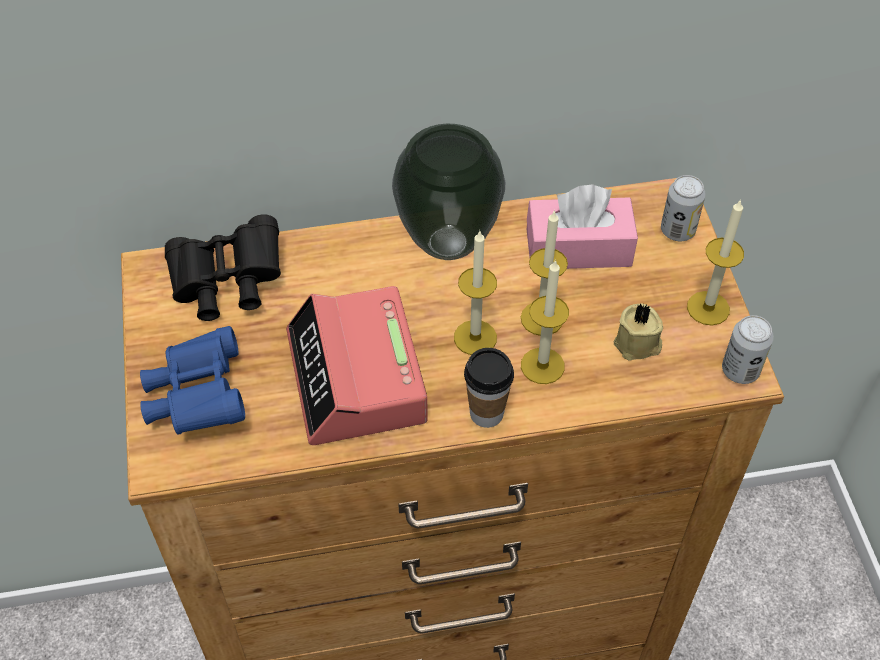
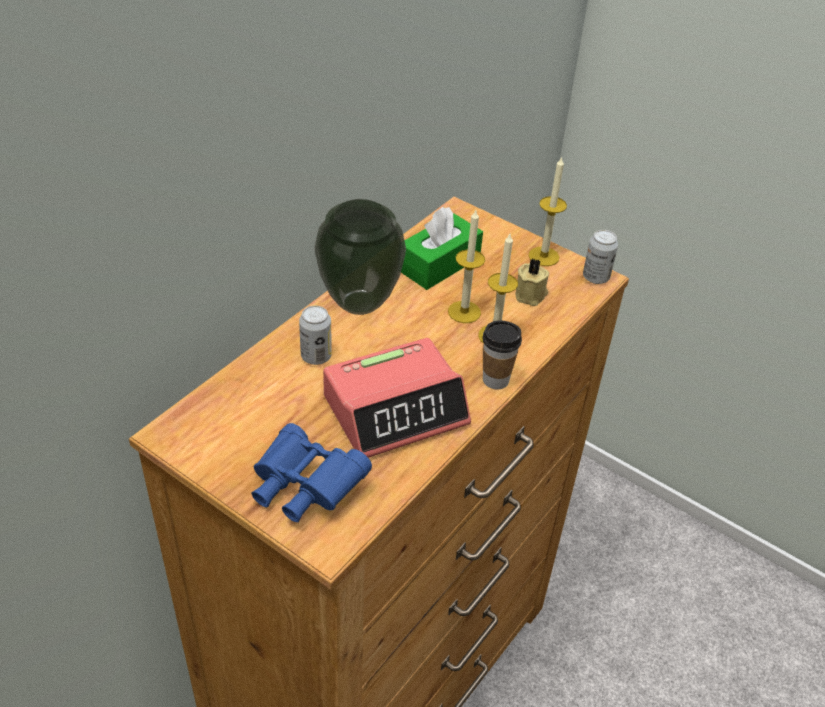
camera: 45 degrees left, 10 degrees down
black binoculars [165,214,281,321] -> none
alarm clock [286,286,428,445] -> alarm clock turned 60 degrees counterclockwise [323,338,471,458]
candle [454,230,497,355] -> none
pink tissue box [527,185,638,269] -> green tissue box [401,207,483,290]
can [661,175,706,241] -> can moved to [299,306,332,365]

